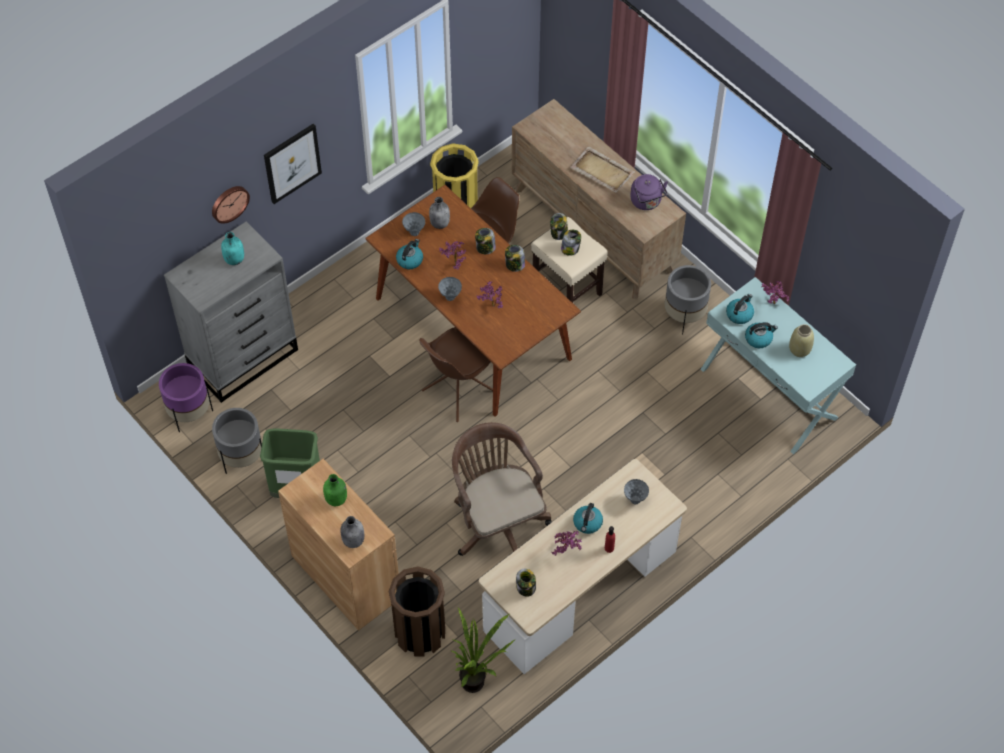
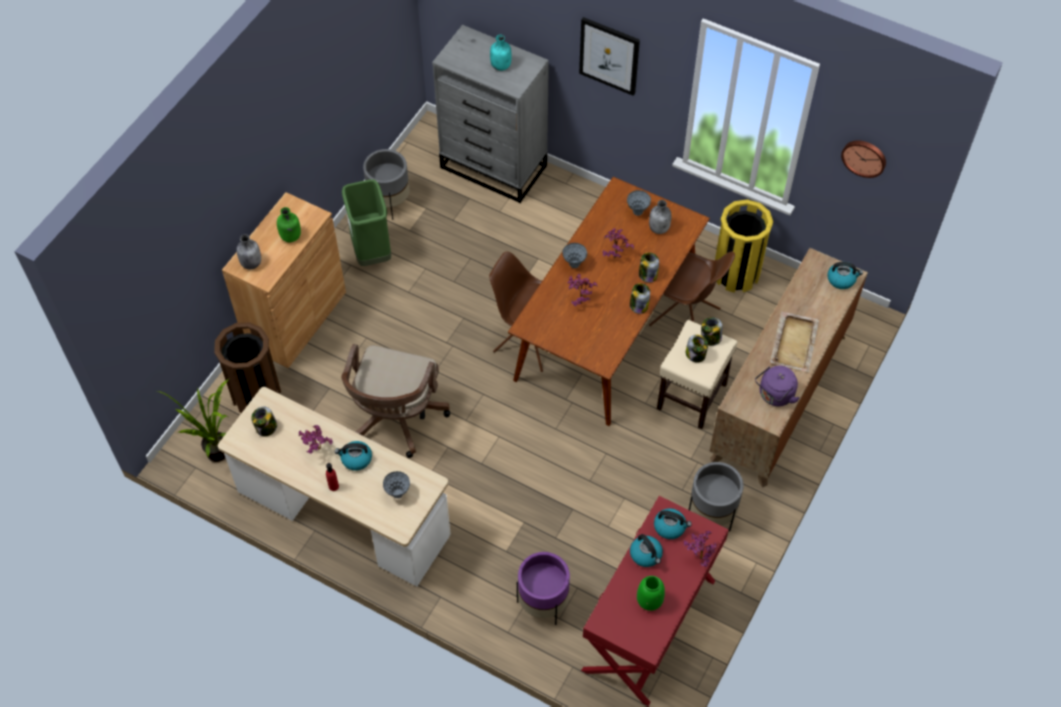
camera: 70 degrees right, 0 degrees up
purple planter [159,363,213,432] -> purple planter moved to [517,552,570,625]
wall clock [212,186,250,224] -> wall clock moved to [841,141,886,178]
kettle [396,239,423,269] -> kettle moved to [827,262,863,289]
brown office chair [452,422,552,556] -> brown office chair turned 150 degrees clockwise [341,344,450,458]
turquoise console table [700,277,856,454] -> red console table [581,496,729,706]
beige vase [789,324,814,357] -> green vase [637,576,665,611]

